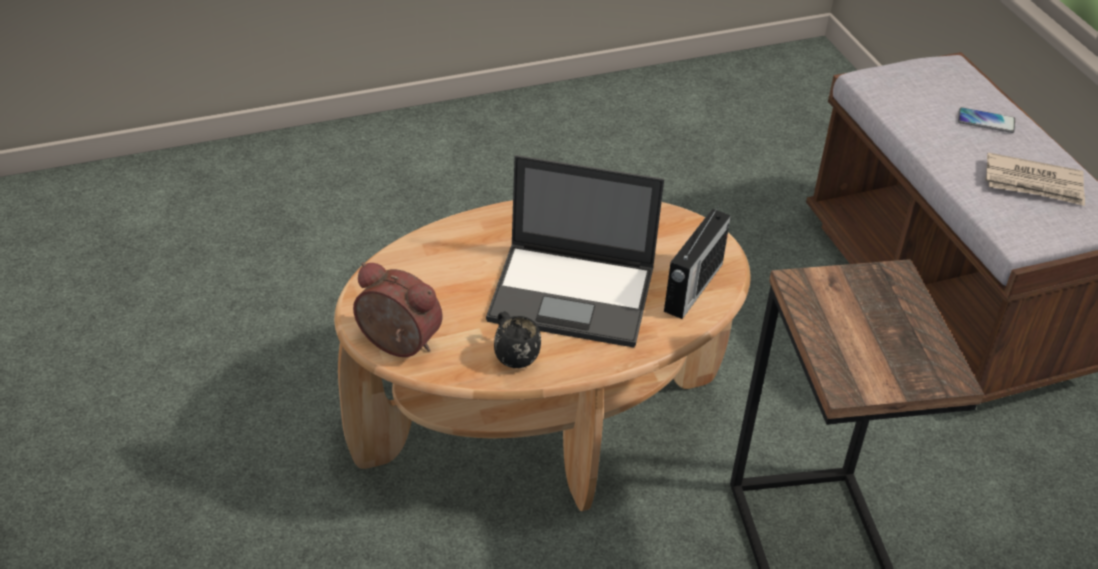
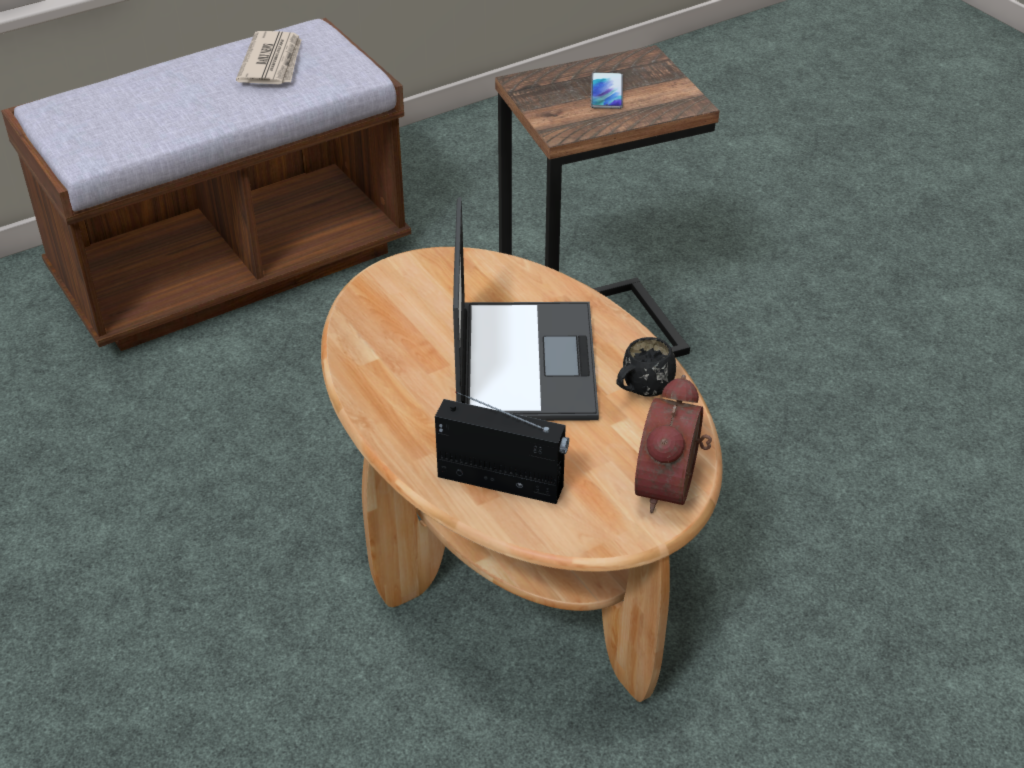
camera: 100 degrees left, 0 degrees up
radio [664,204,731,319] -> radio moved to [435,392,569,504]
phone [958,107,1015,133] -> phone moved to [591,72,623,109]

